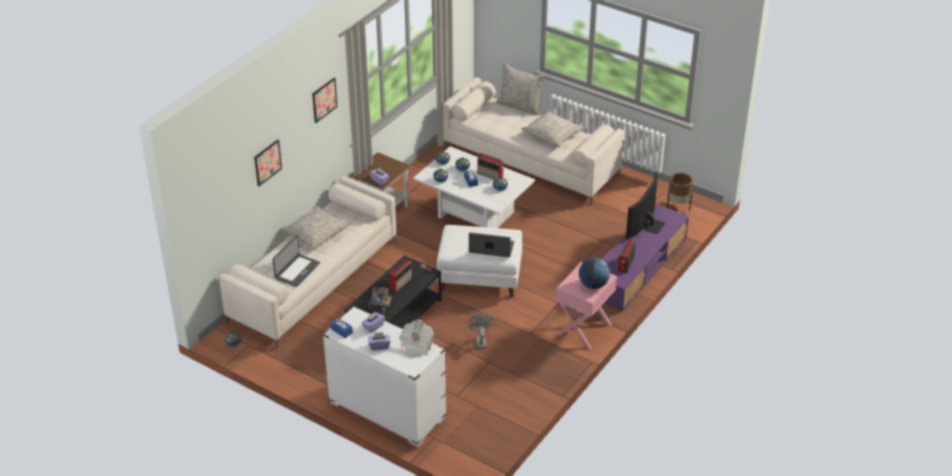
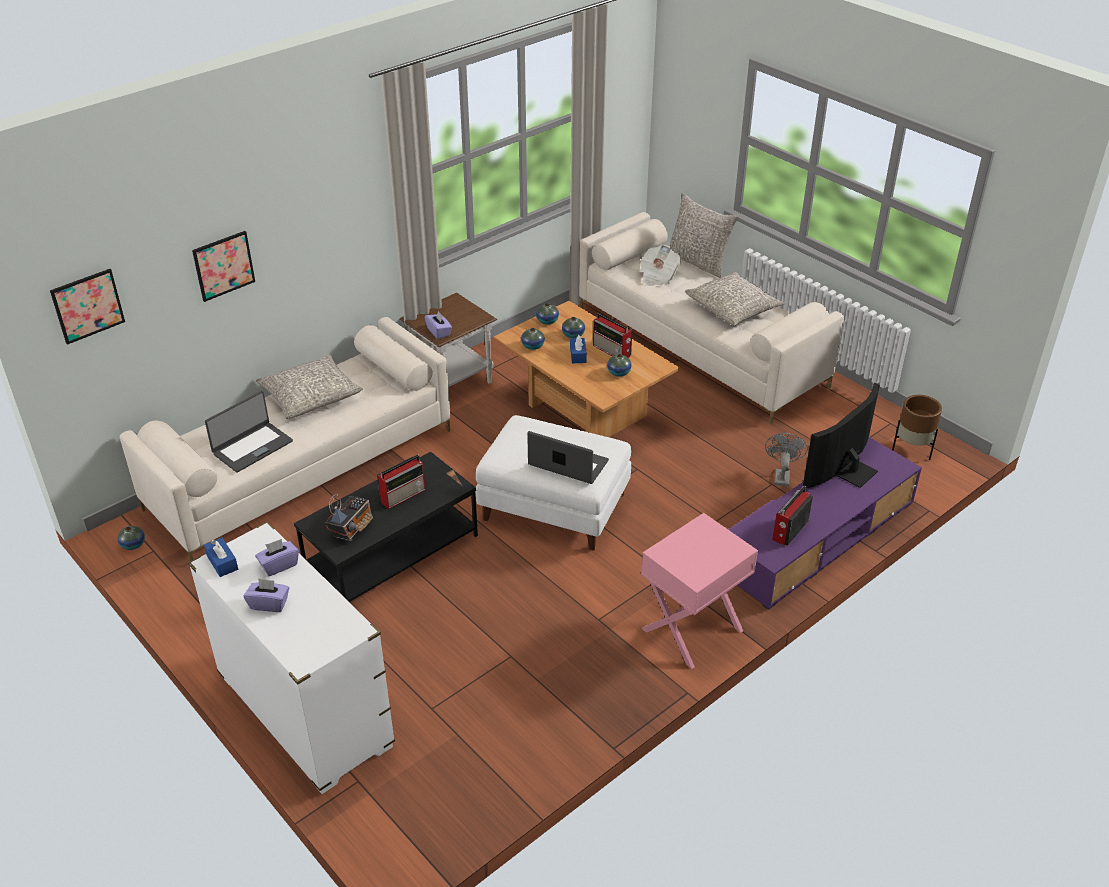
camera: 15 degrees right, 0 degrees up
picture [312,78,338,123] -> picture moved to [50,269,125,345]
newspaper [399,320,434,359] -> newspaper moved to [640,245,681,286]
white coffee table [413,146,535,228] -> brown coffee table [493,301,679,437]
grey fan [467,313,495,348] -> grey fan moved to [765,433,808,487]
globe [579,258,610,289] -> none

